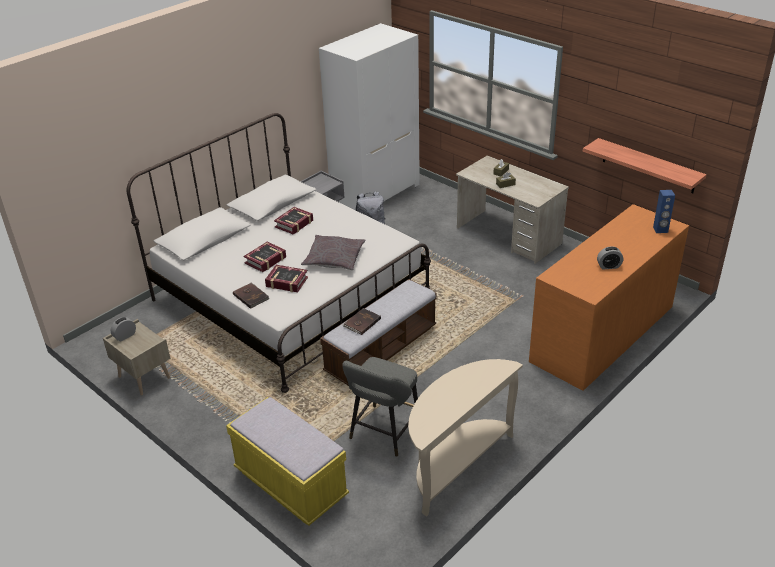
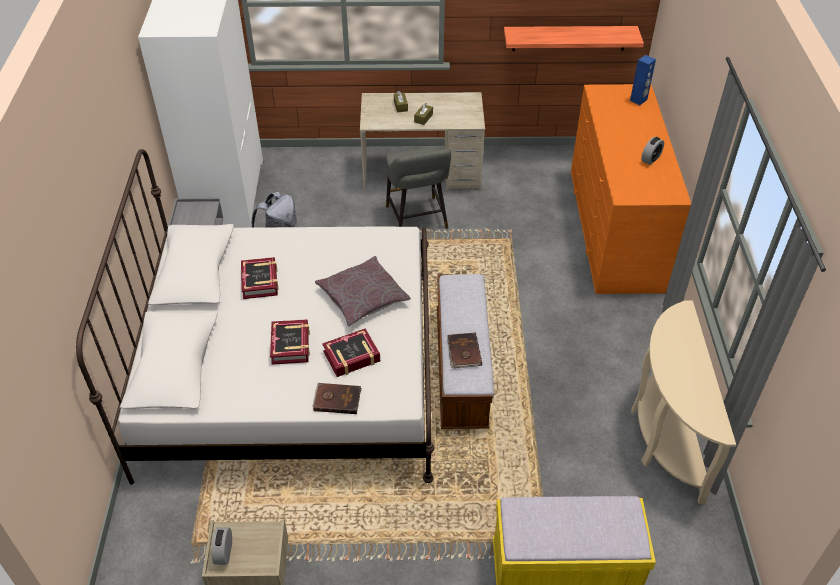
camera: 45 degrees left, 10 degrees up
grey stool [342,357,418,457] -> grey stool moved to [386,147,451,229]

